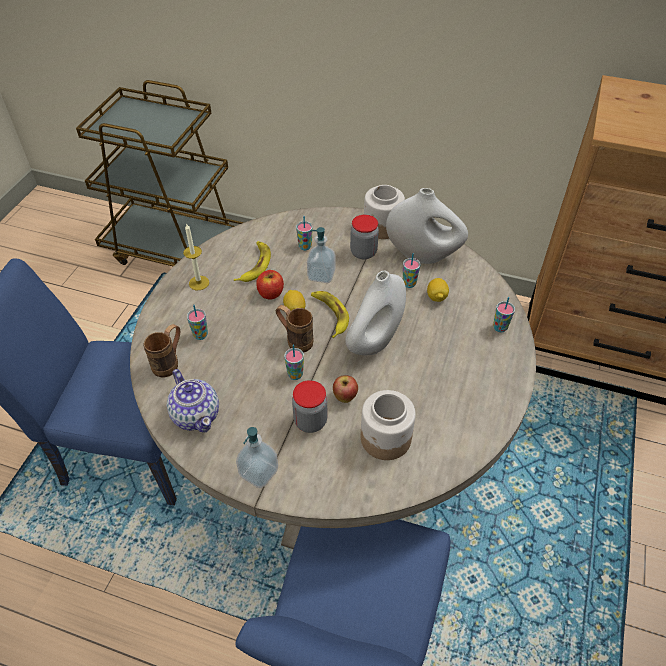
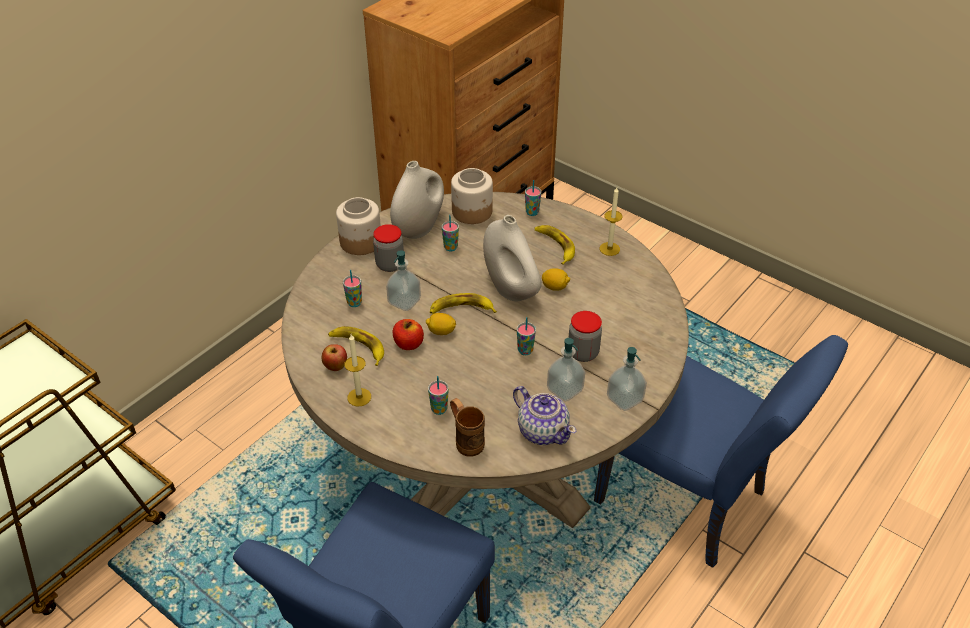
camera: 70 degrees left, 5 degrees down
teapot [167,369,219,433] -> teapot turned 60 degrees clockwise [513,386,576,445]
brown mug [276,305,313,353] -> none
apple [333,375,358,403] -> apple moved to [322,344,347,371]
jar [361,390,416,460] -> jar moved to [451,168,493,224]
lemon [427,278,449,302] -> lemon moved to [542,268,570,291]
none -> banana [535,225,575,265]
none -> soap dispenser [547,338,585,401]
none -> candle [600,187,622,256]

